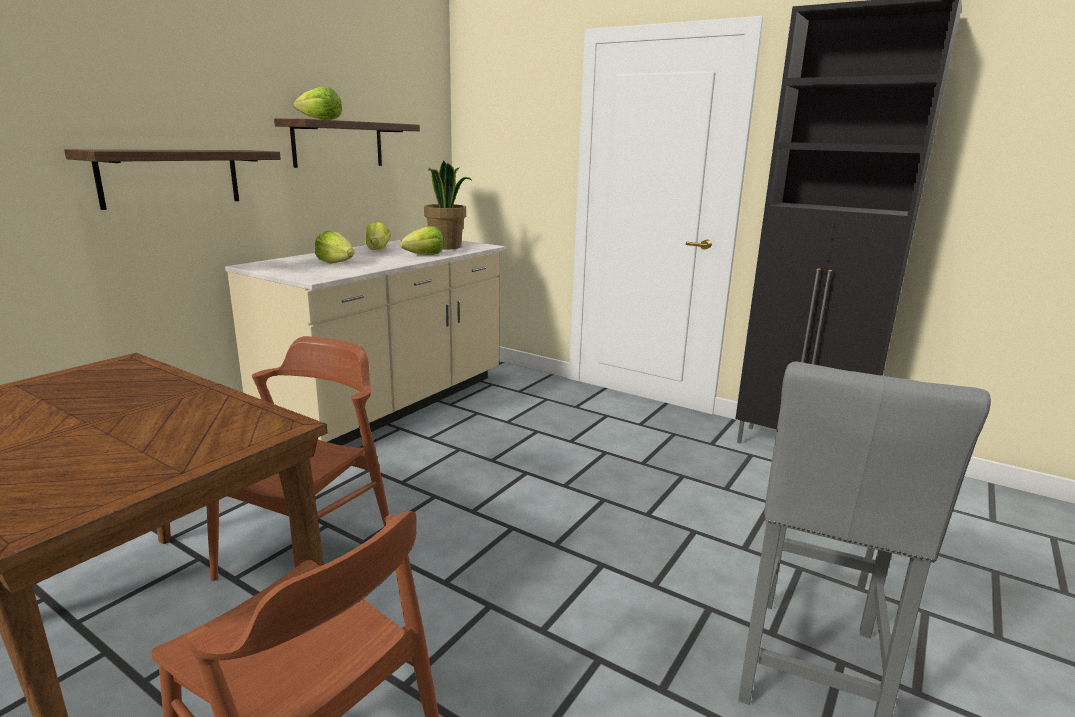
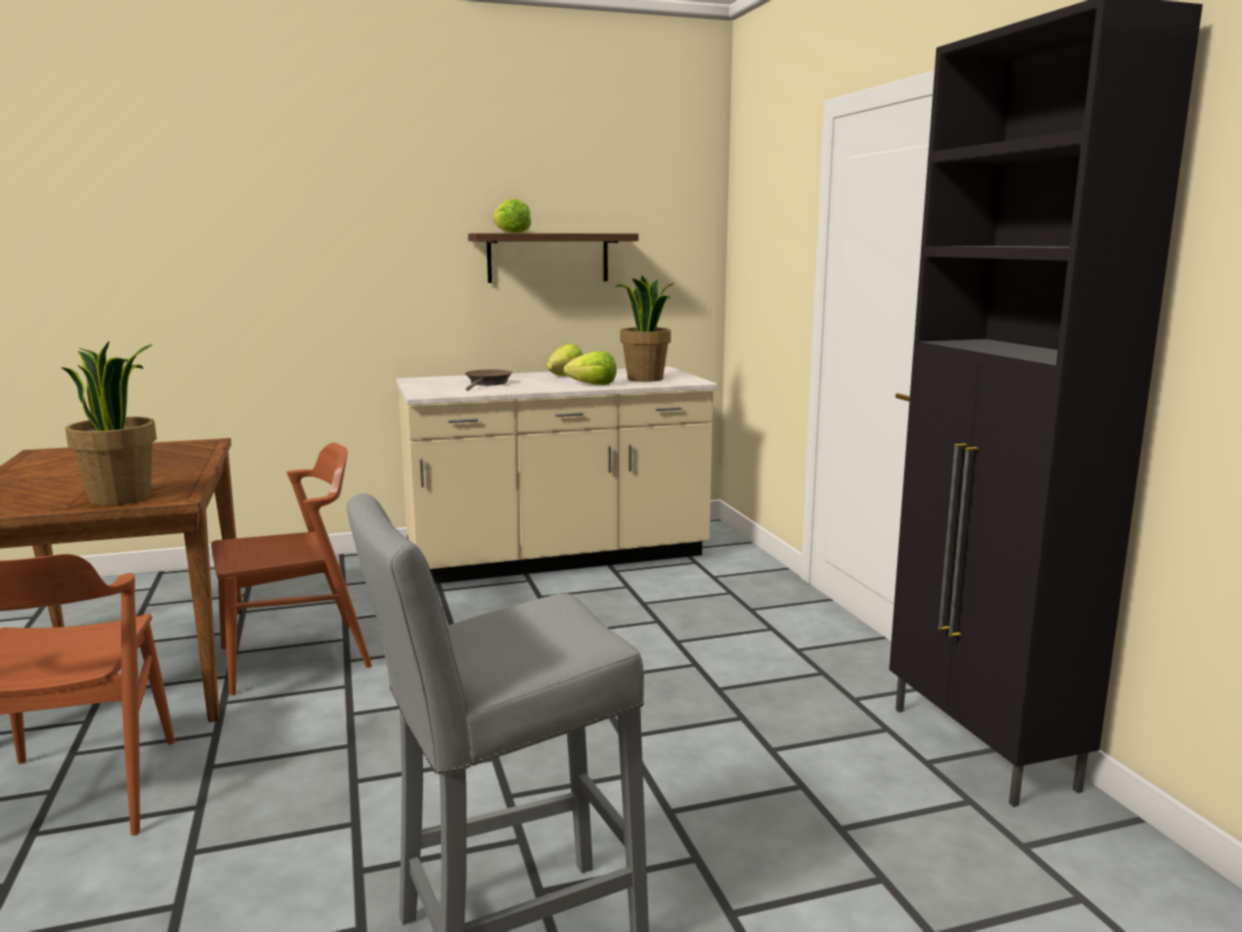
camera: 40 degrees right, 5 degrees down
shelf [64,149,281,210] -> none
lettuce [315,231,354,263] -> brown frying pan [465,369,513,391]
none -> potted plant [61,341,157,506]

